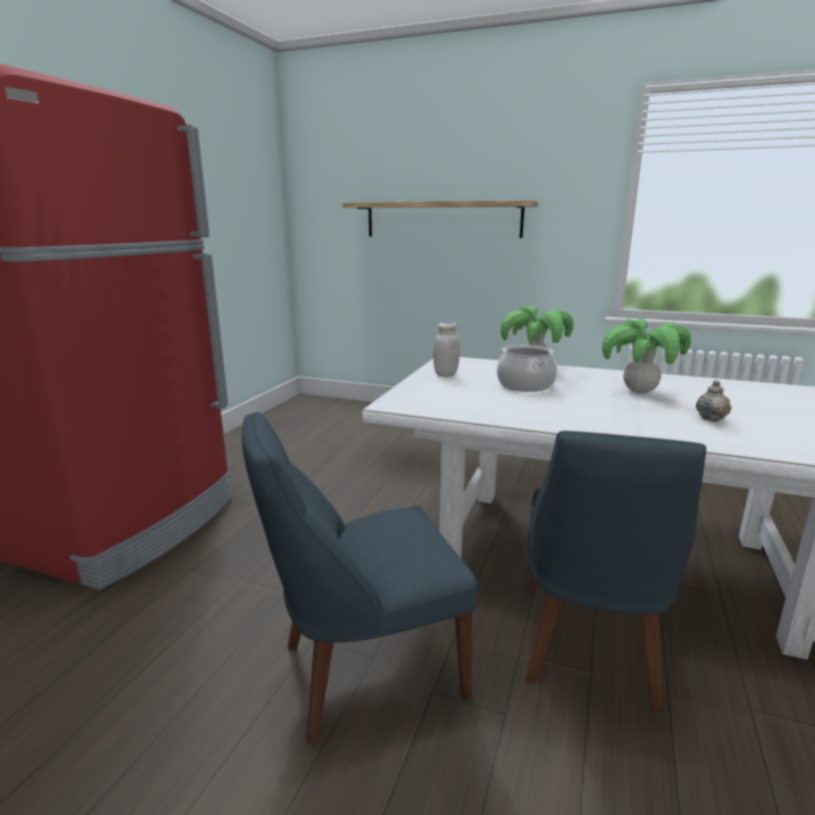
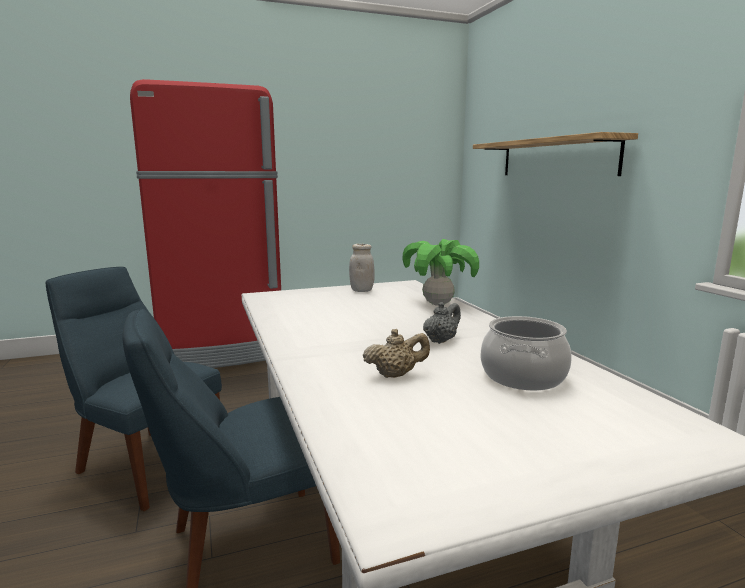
camera: 50 degrees right, 5 degrees down
cooking pot [497,345,557,392] -> cooking pot moved to [481,316,572,391]
potted plant [602,319,691,393] -> grey teapot [423,302,461,344]

